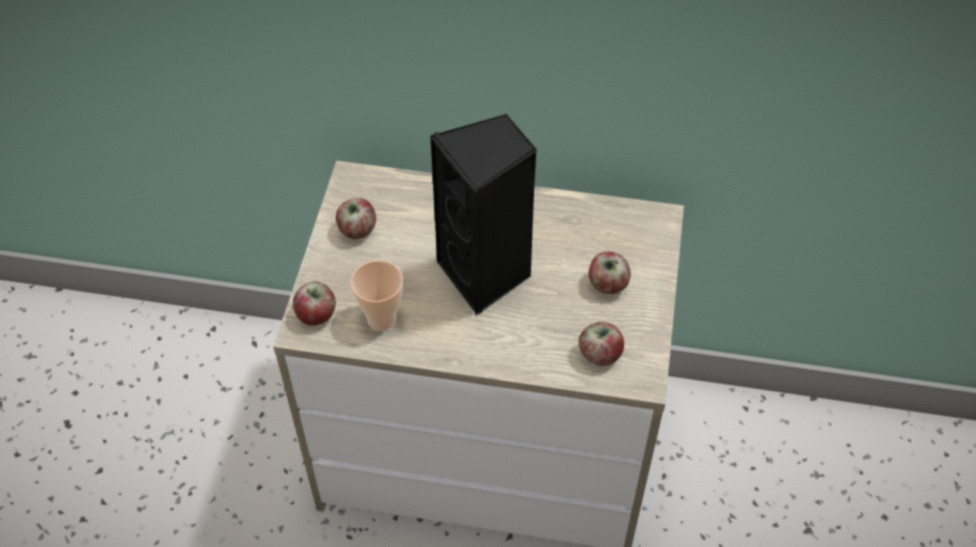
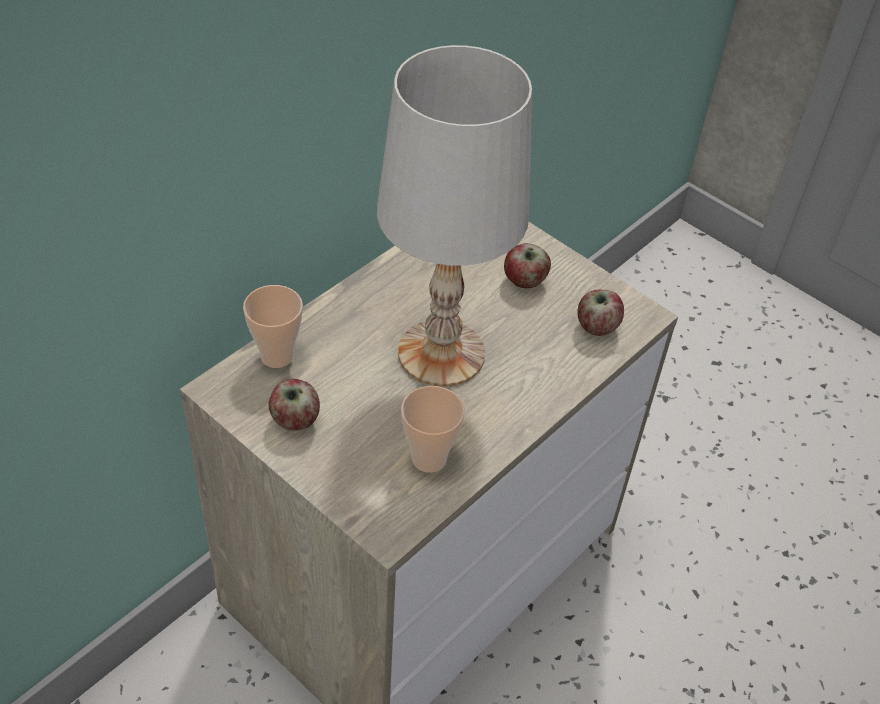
camera: 60 degrees left, 5 degrees down
apple [293,281,336,326] -> none
black speaker [430,114,538,315] -> white table lamp [377,45,532,387]
none -> cup [243,285,303,368]

